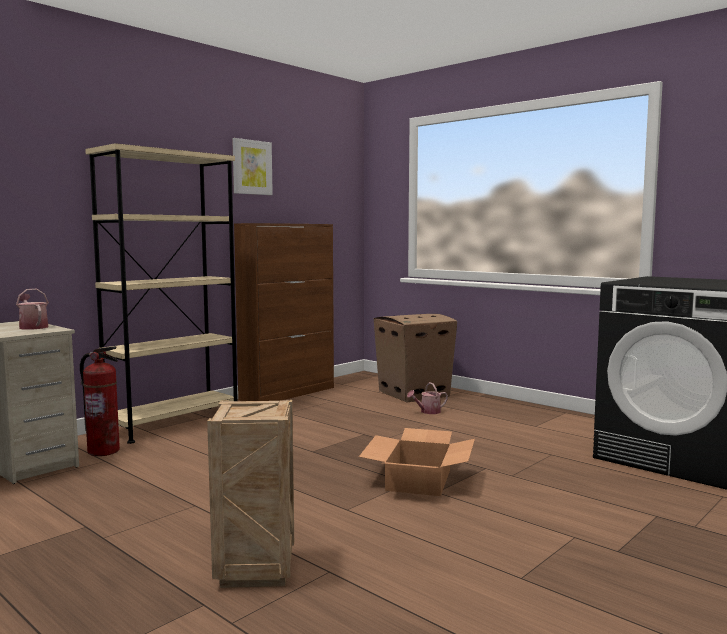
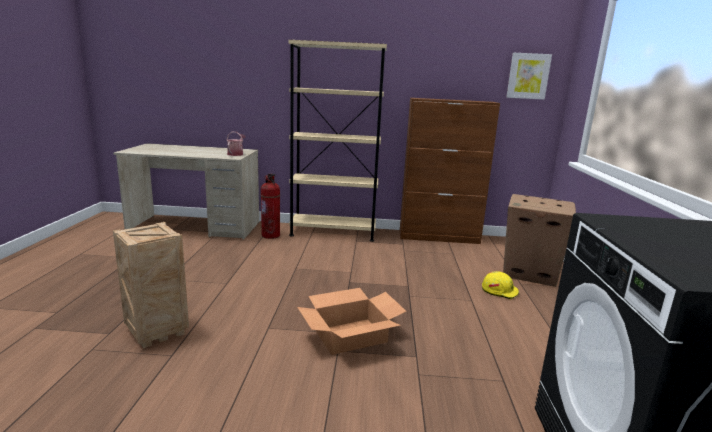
camera: 50 degrees right, 10 degrees up
picture [232,138,273,195] -> picture moved to [506,53,552,100]
watering can [407,382,448,414] -> yellow hard hat [482,271,519,299]

